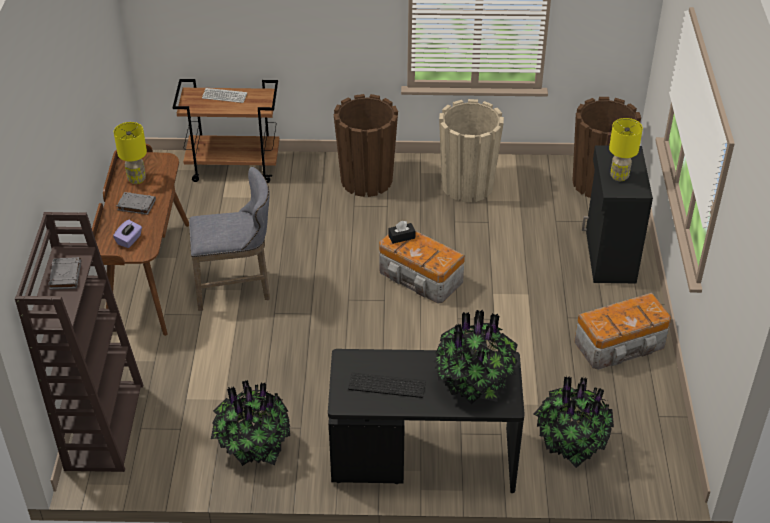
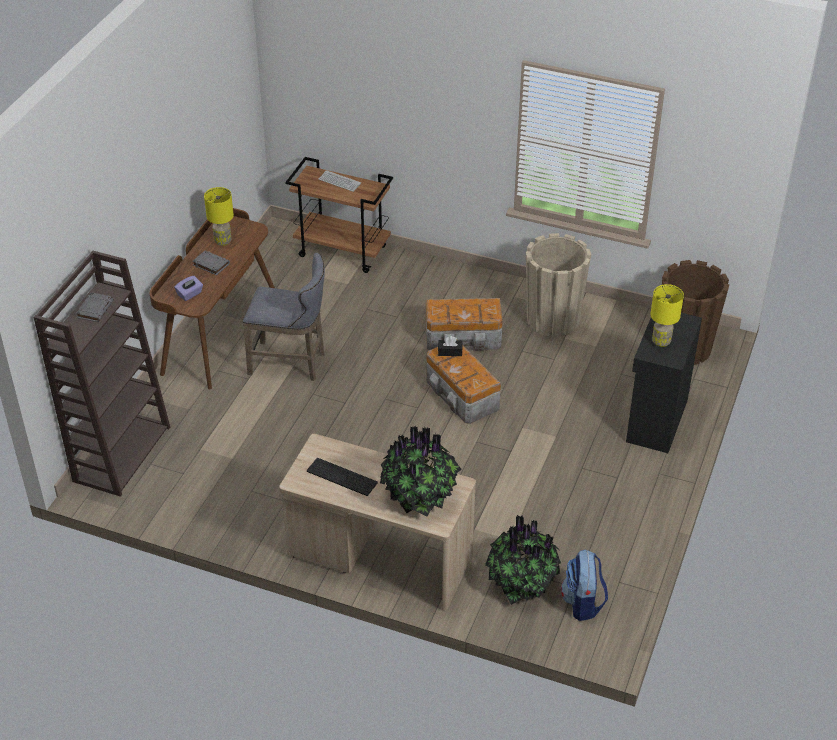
camera: 20 degrees right, 0 degrees up
potted plant [211,380,290,466] -> none
black desk [328,349,525,493] -> beige desk [279,434,476,611]
brown planter [333,94,398,197] -> none
storage box [574,293,671,370] -> storage box moved to [426,298,503,351]
none -> backpack [561,549,608,621]

